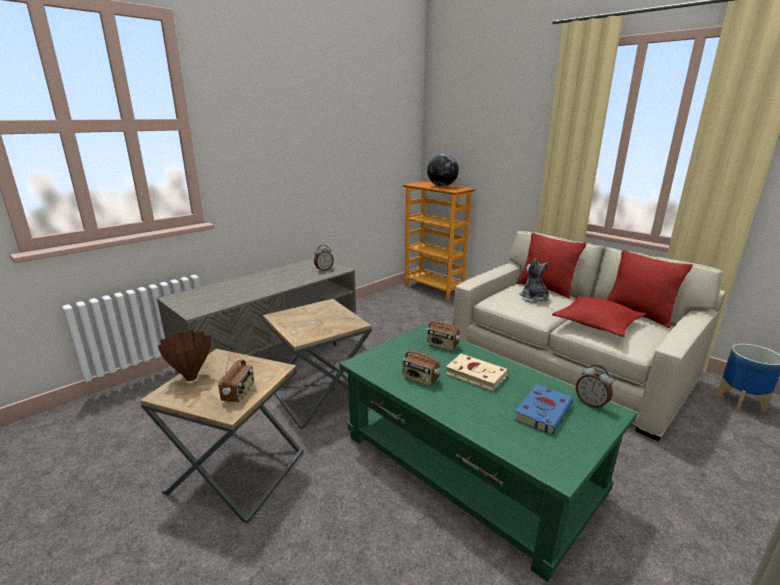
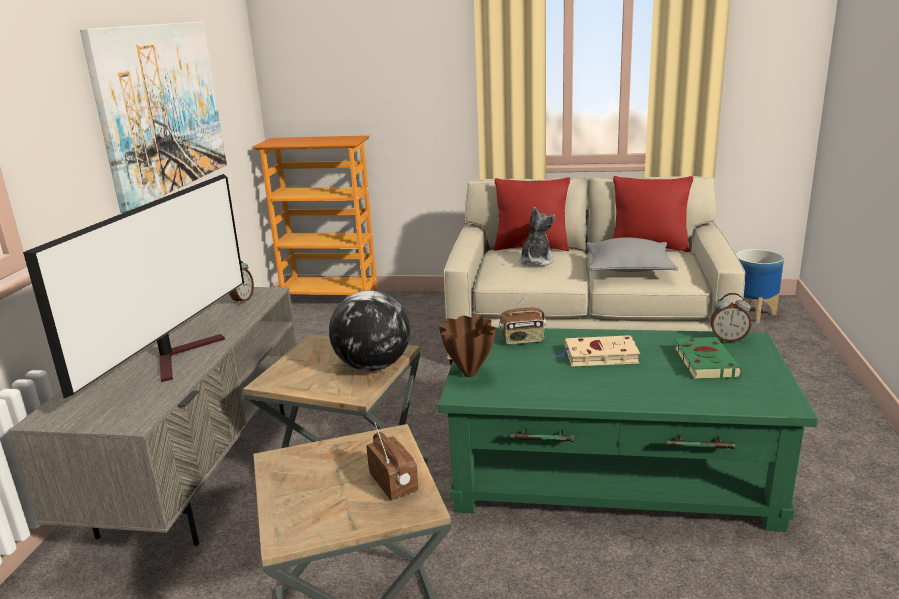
camera: 35 degrees left, 0 degrees up
brown vase [158,330,211,381] -> brown vase moved to [439,315,496,377]
radio [403,343,440,386] -> none
globe [427,154,459,187] -> globe moved to [329,290,410,371]
blue book [514,384,573,435] -> green book [674,337,742,380]
plush toy [519,258,550,303] -> plush toy turned 75 degrees clockwise [519,207,555,266]
red pillow [552,296,646,337] -> grey pillow [586,238,678,272]
none -> television [23,174,244,398]
none -> picture [80,21,227,213]

